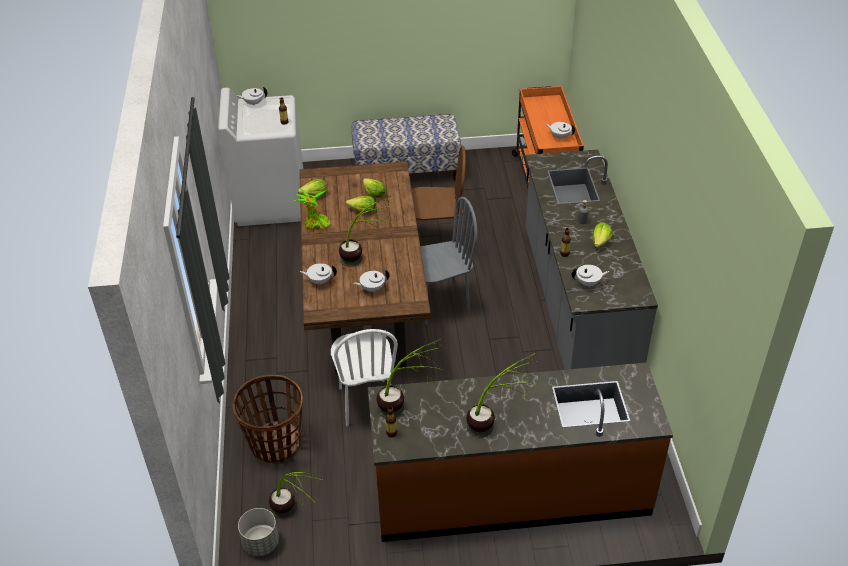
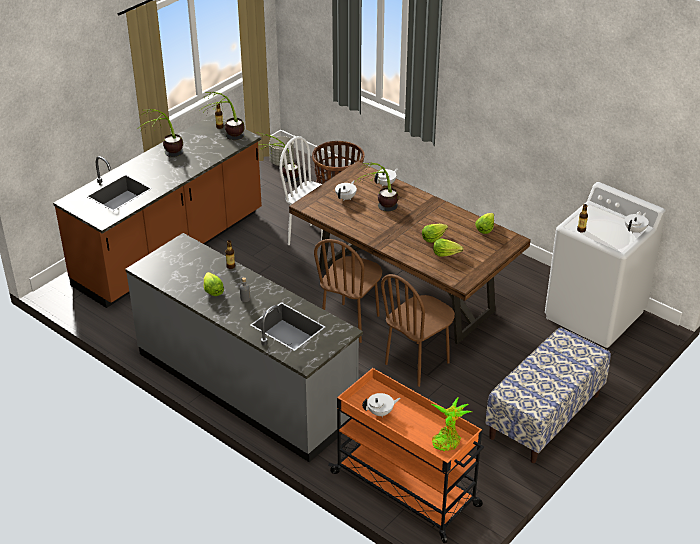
camera: 135 degrees right, 5 degrees down
potted plant [293,189,330,230] -> potted plant moved to [431,397,472,451]
grey chair [420,197,478,325] -> brown chair [314,239,382,343]
white teapot [572,265,609,288] -> none

